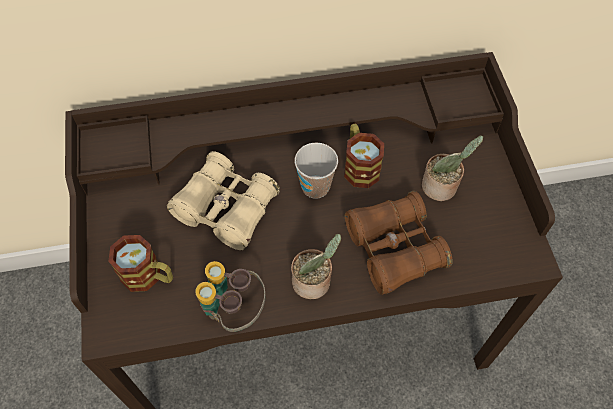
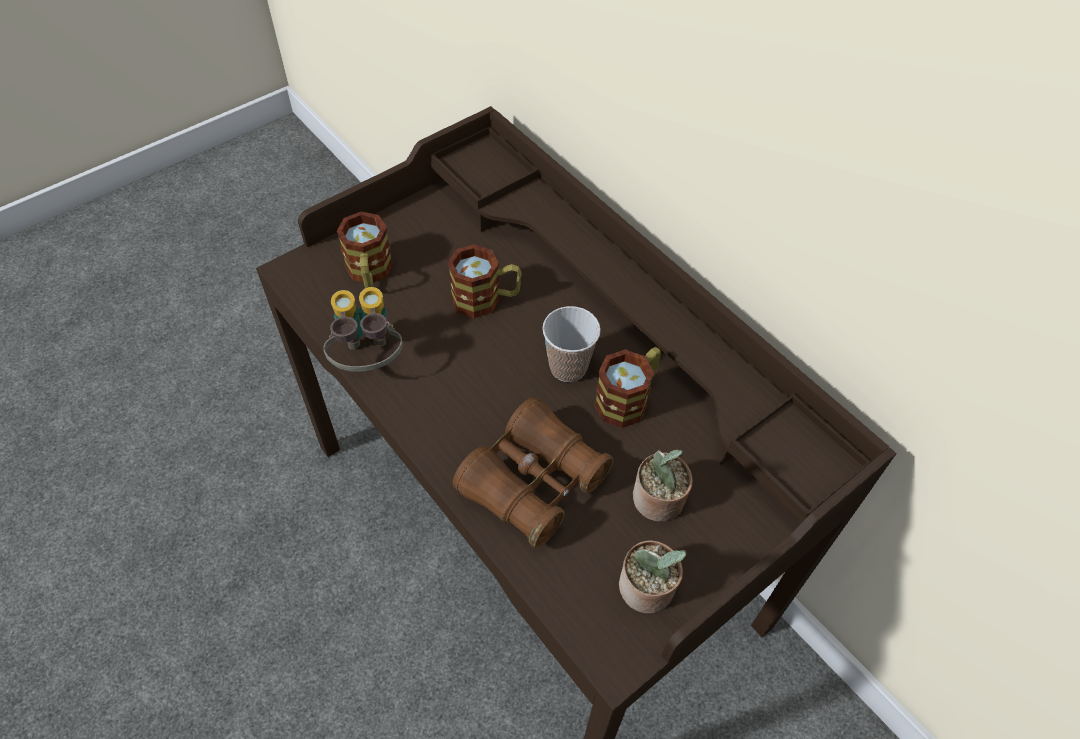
camera: 60 degrees right, 5 degrees down
beige binoculars [167,151,280,250] -> mug [448,244,522,318]
potted plant [291,234,341,299] -> potted plant moved to [619,540,687,614]

